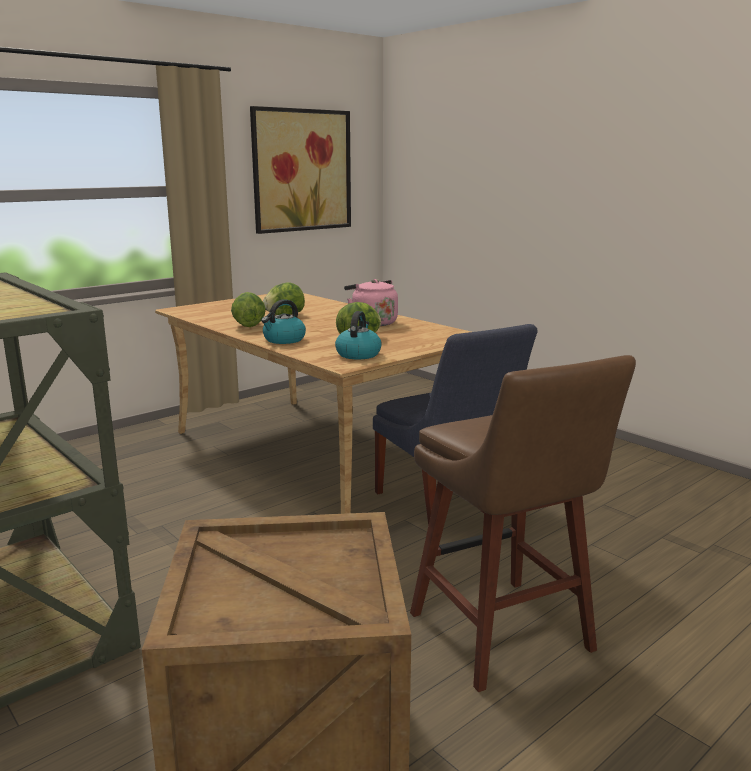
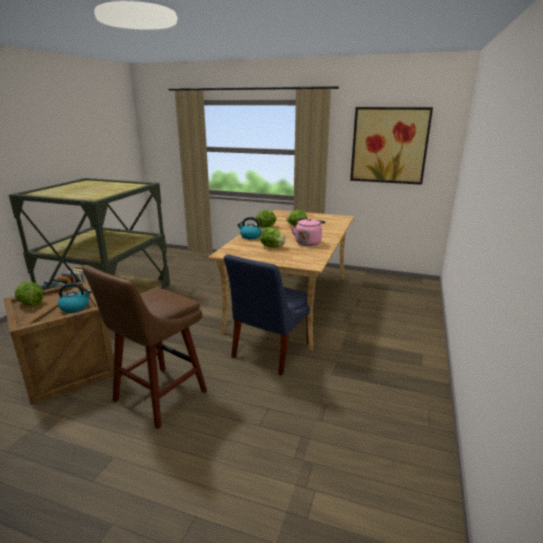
camera: 60 degrees right, 5 degrees up
kettle [335,311,382,359] -> kettle moved to [58,283,92,313]
none -> lettuce [15,281,44,306]

